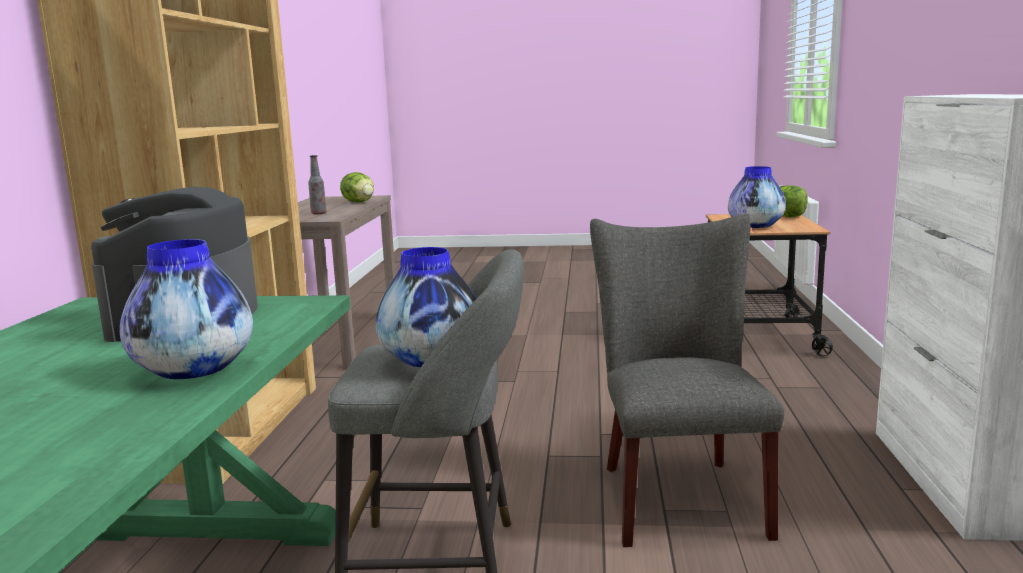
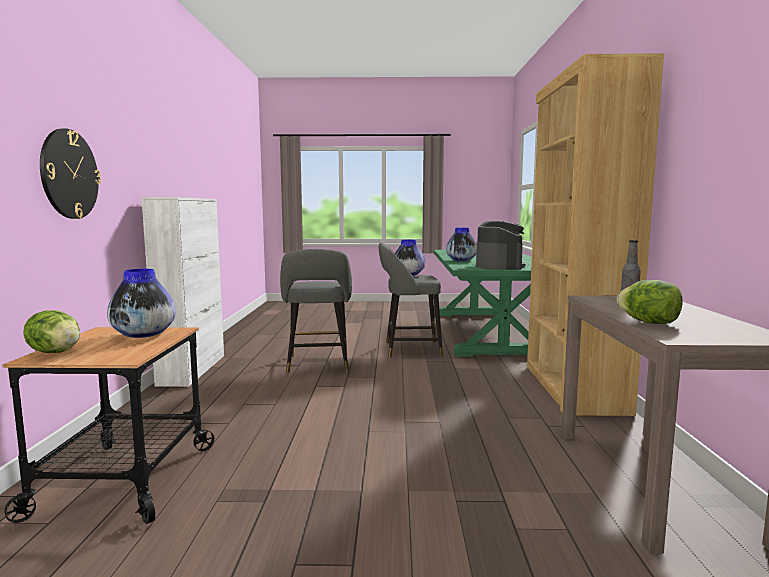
camera: 175 degrees right, 5 degrees down
grey chair [590,213,784,547] -> grey stool [280,249,352,373]
none -> wall clock [40,129,101,219]

